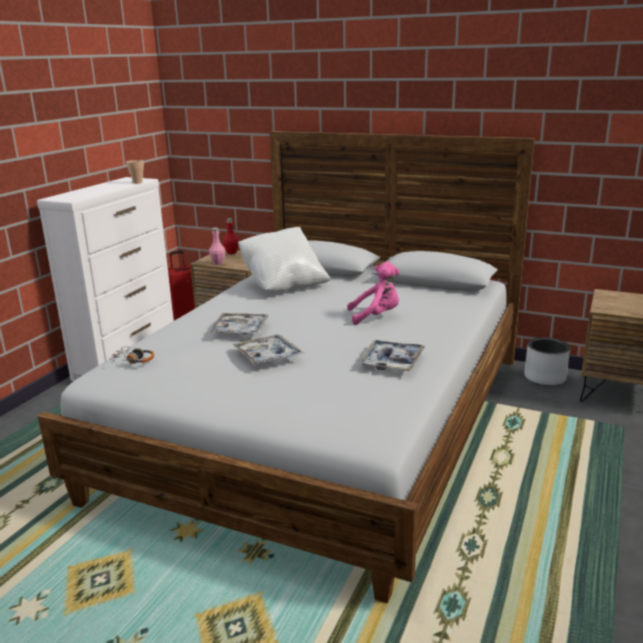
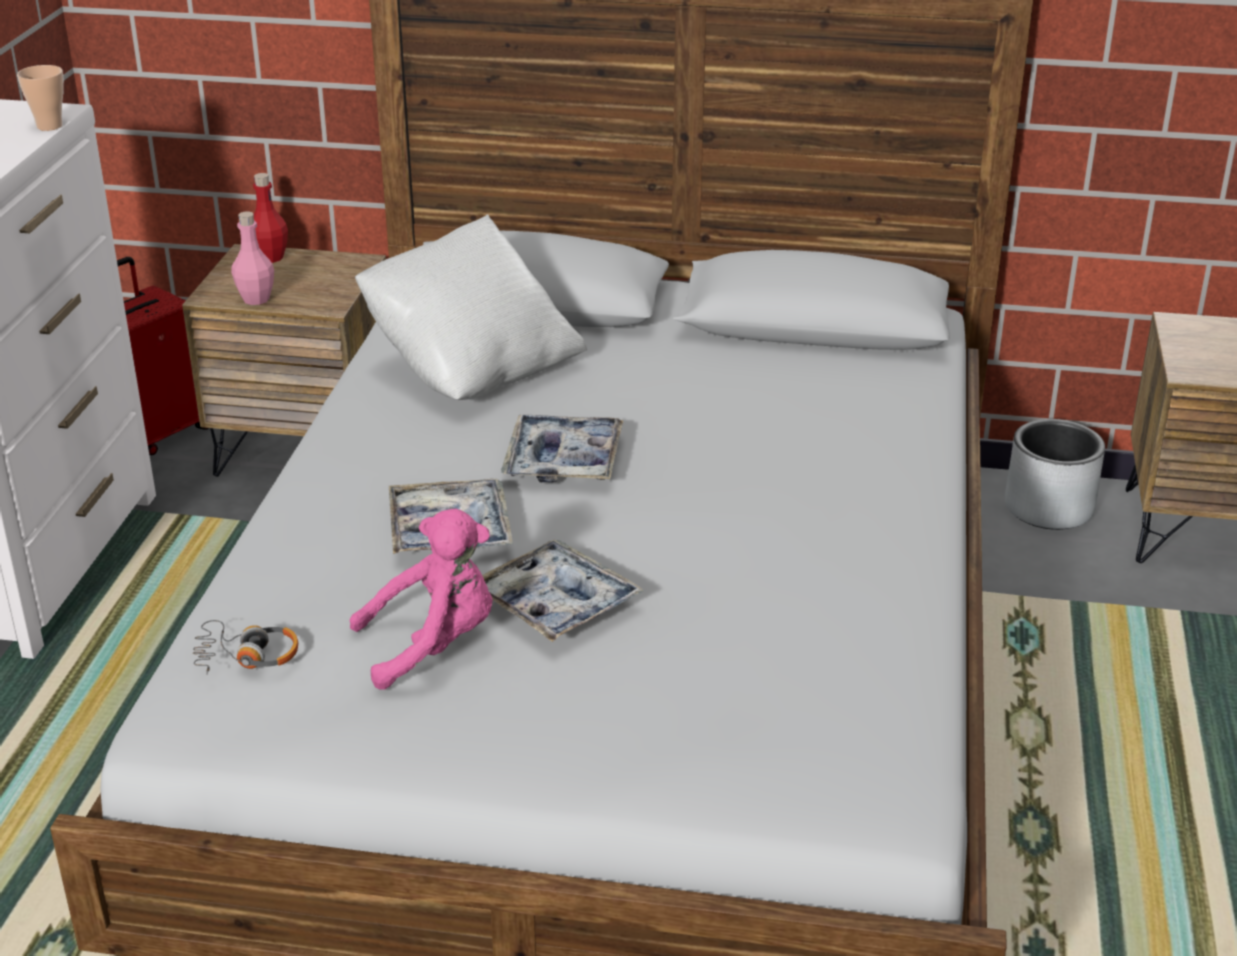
camera: 15 degrees left, 10 degrees up
pink plush toy [347,262,400,325] -> pink plush toy moved to [350,509,493,690]
tray [358,340,425,371] -> tray moved to [501,414,624,483]

